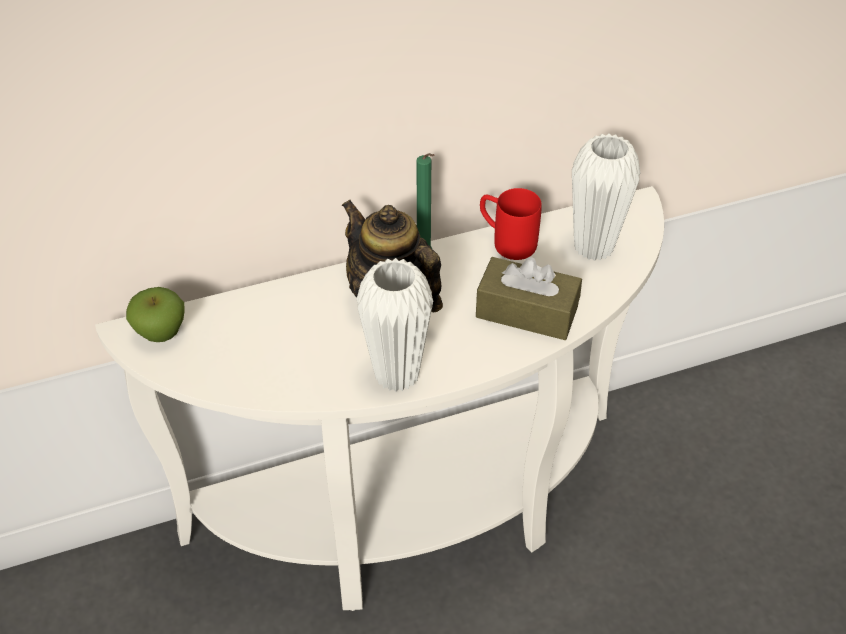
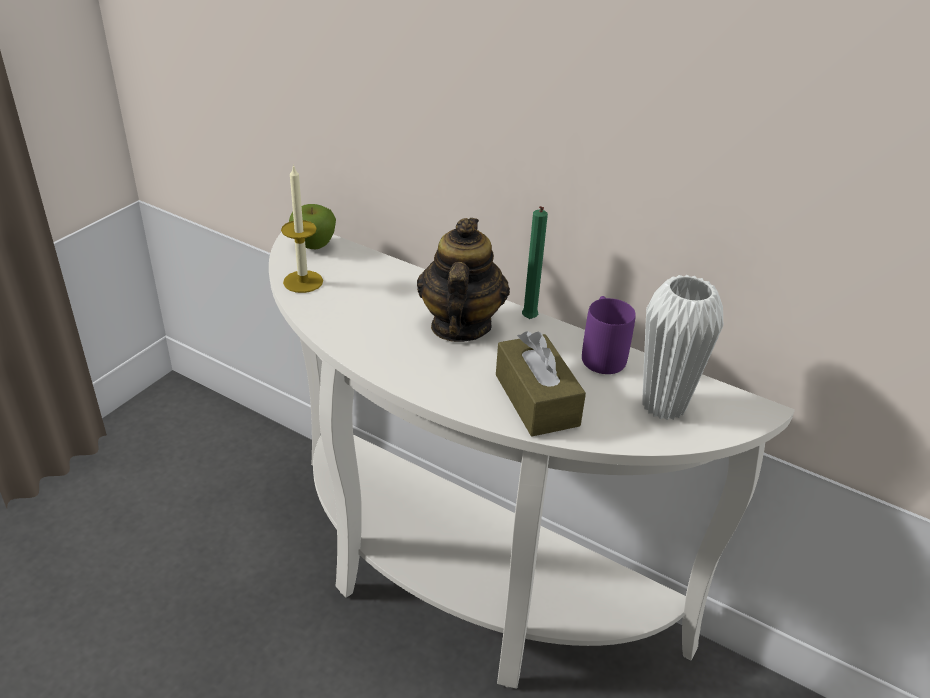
camera: 50 degrees right, 10 degrees down
white vase [357,258,433,392] -> none
red mug [480,188,542,260] -> purple mug [582,296,636,374]
none -> candle [281,164,323,293]

